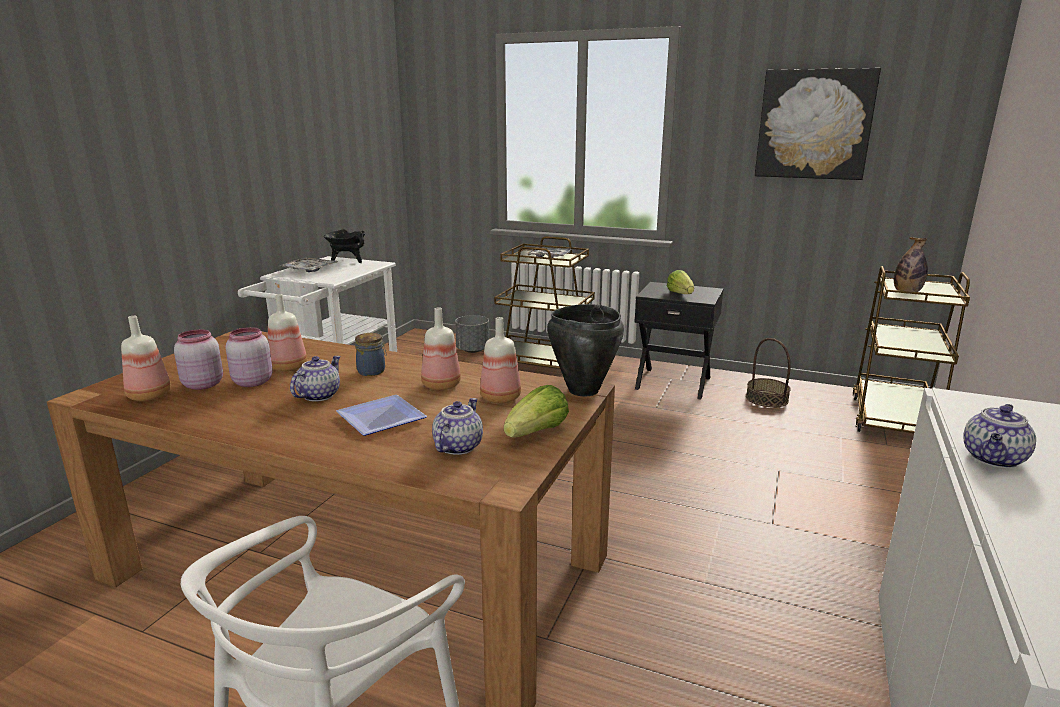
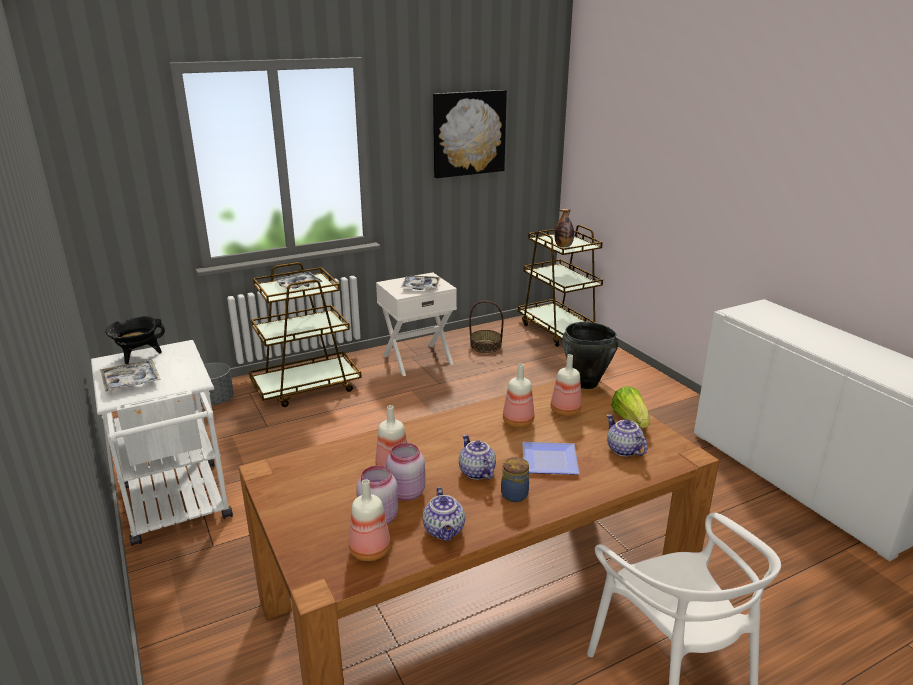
camera: 50 degrees left, 5 degrees up
jar [355,333,387,376] -> jar moved to [501,457,529,502]
black nightstand [634,282,724,400] -> white nightstand [376,272,457,376]
lettuce [667,270,694,294] -> tray [401,276,441,290]
teapot [964,404,1036,468] -> teapot moved to [423,487,465,541]

